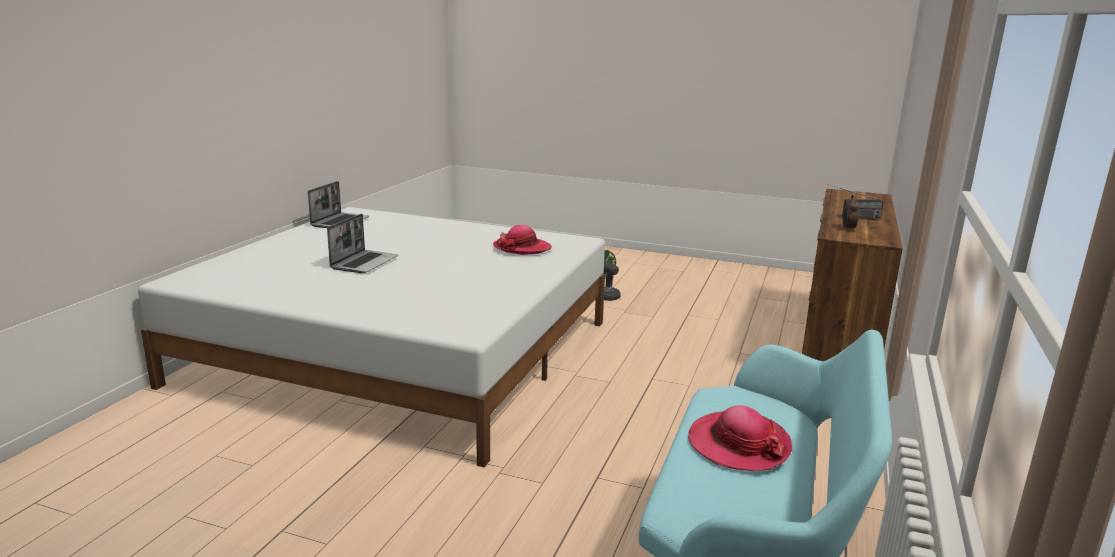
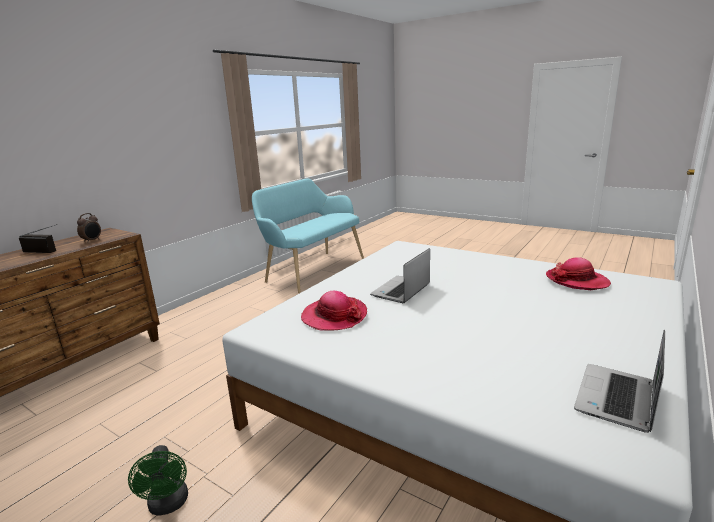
camera: 165 degrees left, 0 degrees up
laptop [327,214,398,273] -> laptop moved to [370,248,430,303]
hat [688,405,792,471] -> hat moved to [546,257,611,290]

